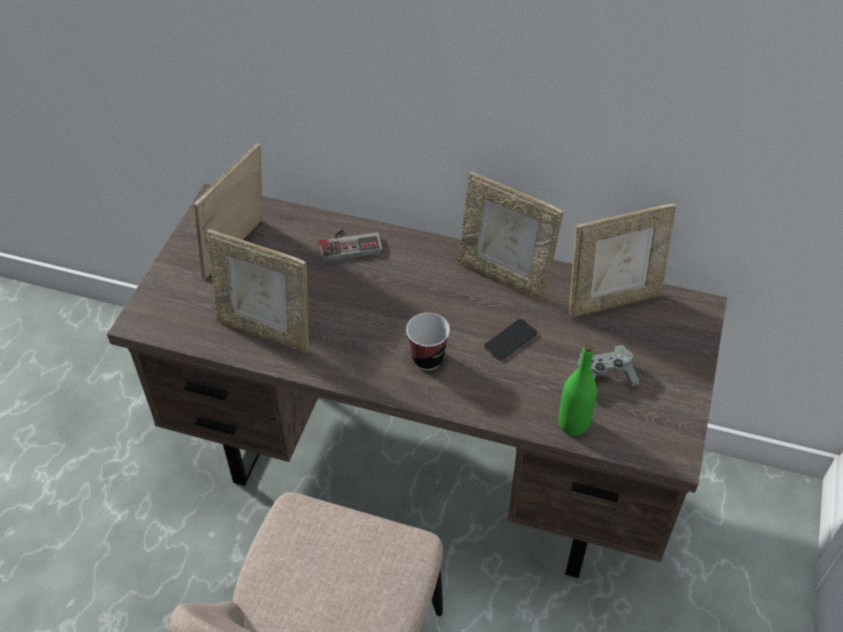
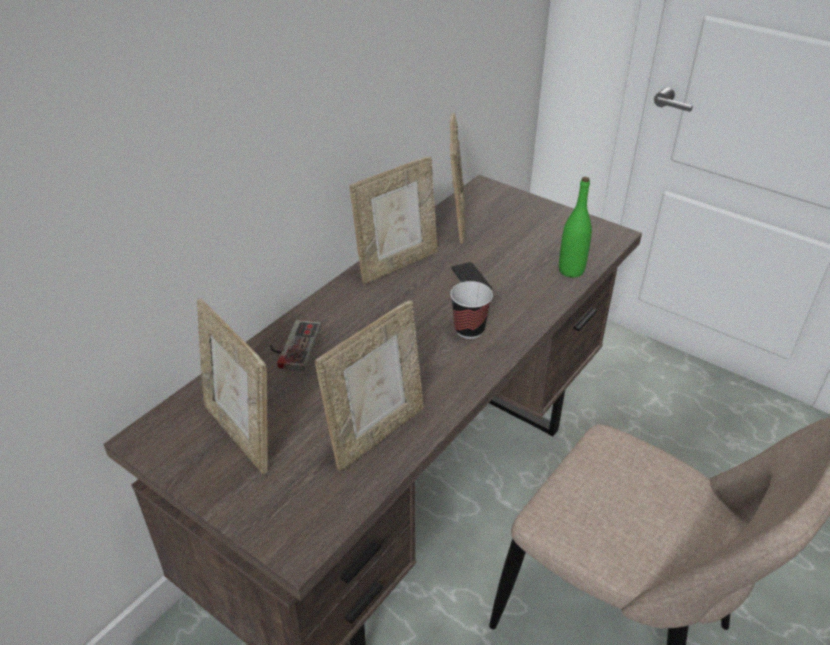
camera: 70 degrees left, 10 degrees down
grey game controller [578,345,639,387] -> none

